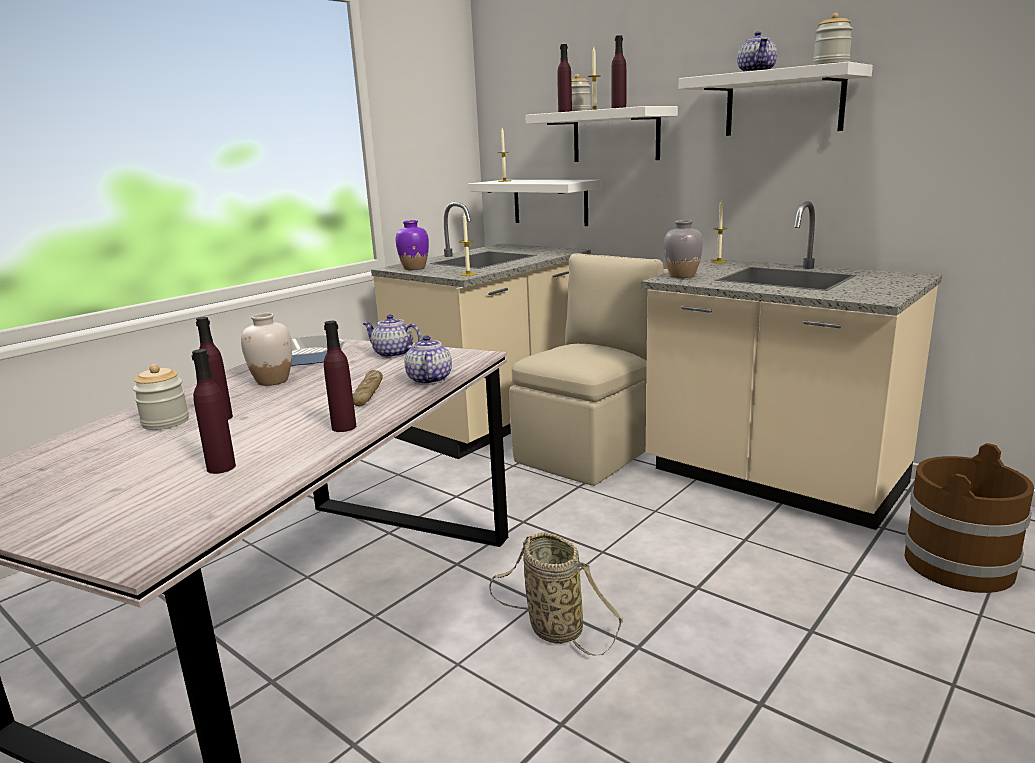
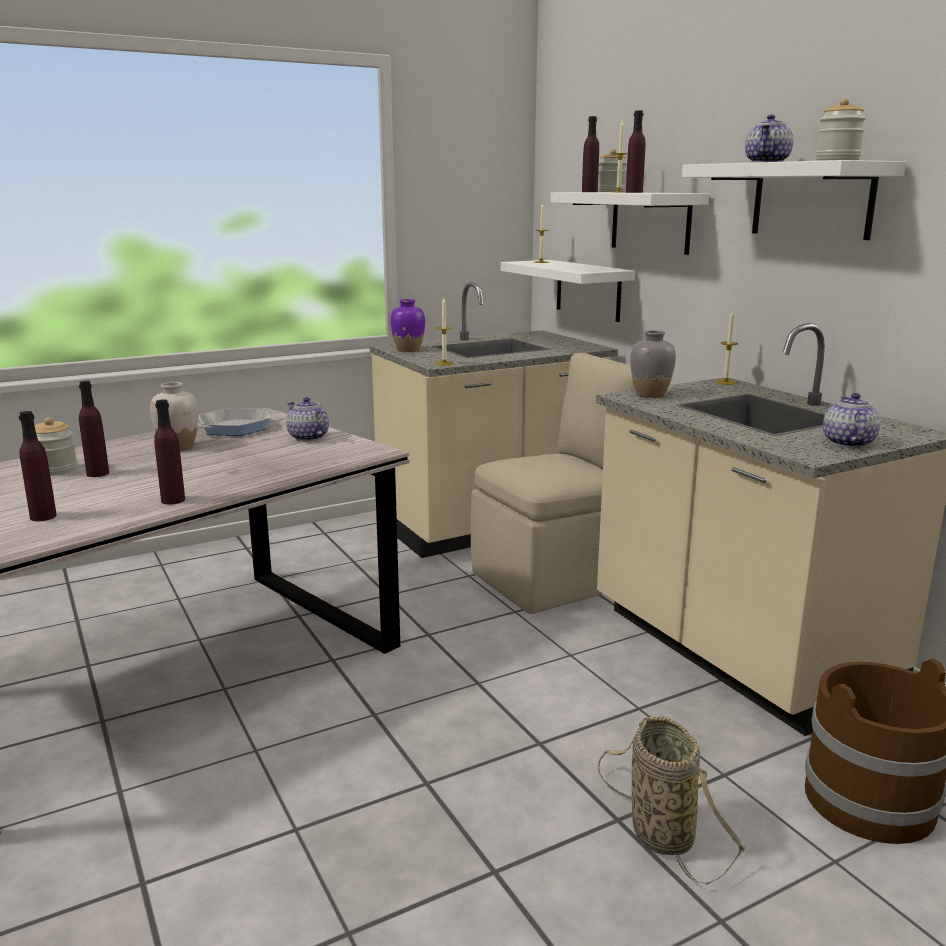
camera: 20 degrees right, 0 degrees up
bread [353,370,383,406] -> none
teapot [405,335,452,385] -> teapot moved to [823,393,880,448]
basket [489,532,623,656] -> basket moved to [598,717,745,885]

